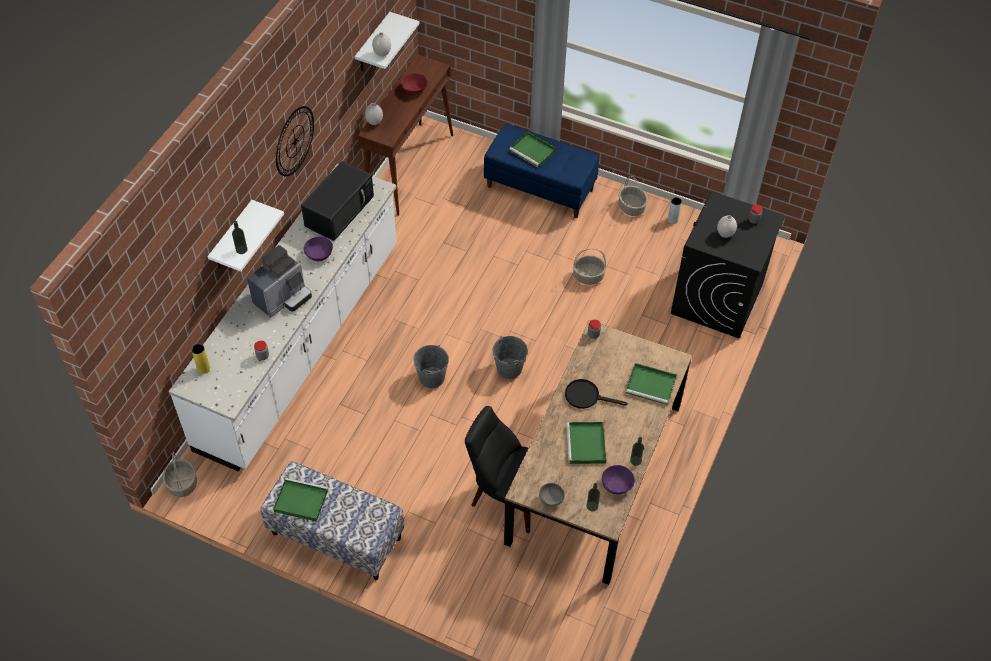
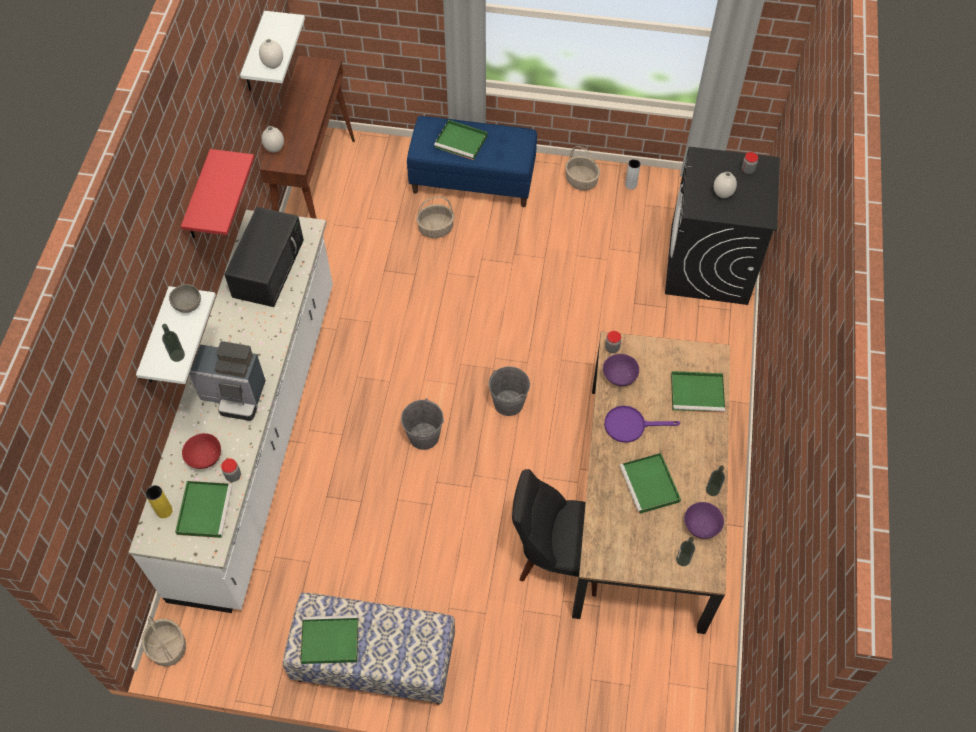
camera: 15 degrees left, 5 degrees up
coffee machine [247,245,312,318] -> coffee machine turned 75 degrees clockwise [189,341,266,421]
wall clock [276,106,314,177] -> red shelf [181,149,254,239]
purple bowl [304,237,333,261] -> purple bowl moved to [603,354,639,386]
red bowl [401,73,427,94] -> red bowl moved to [182,433,221,469]
grey bowl [539,483,564,507] -> grey bowl moved to [169,284,201,313]
black frying pan [565,379,628,409] -> purple frying pan [604,406,680,443]
basket [573,249,607,285] -> basket moved to [416,197,454,238]
none -> green tray [175,481,232,538]

